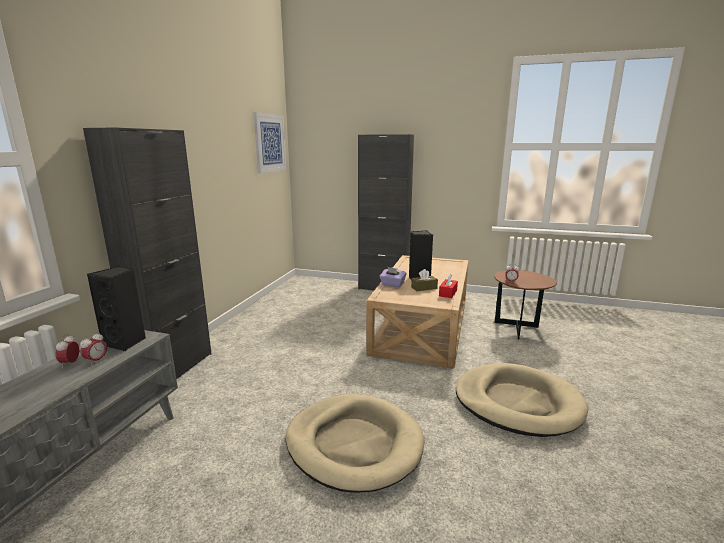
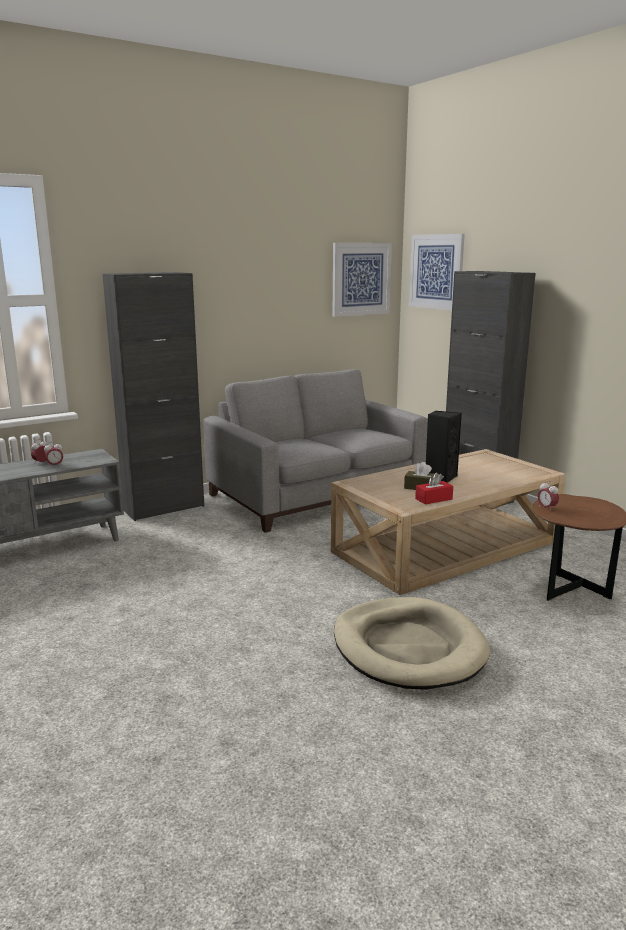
camera: 40 degrees right, 0 degrees up
black speaker [87,266,146,352] -> none
beige dog bed [285,394,424,493] -> none
purple tissue box [380,267,406,287] -> none
none -> grey sofa [203,369,428,533]
none -> picture [409,234,465,310]

